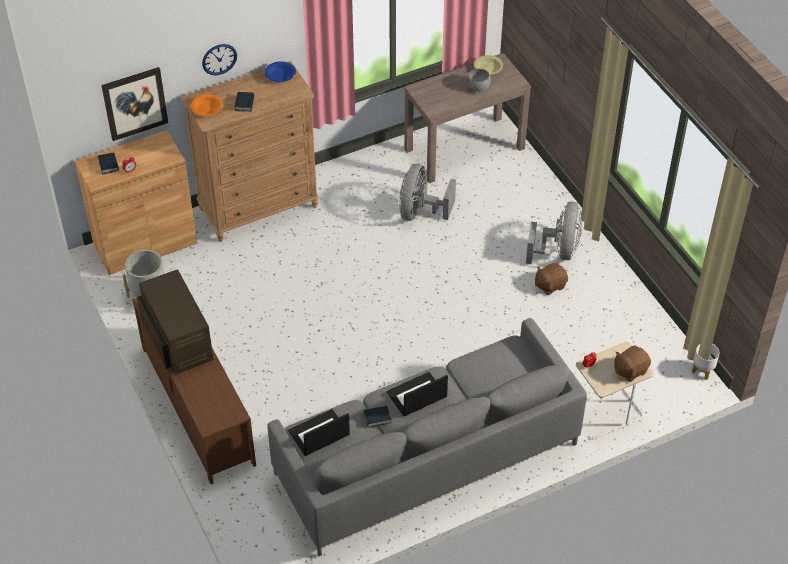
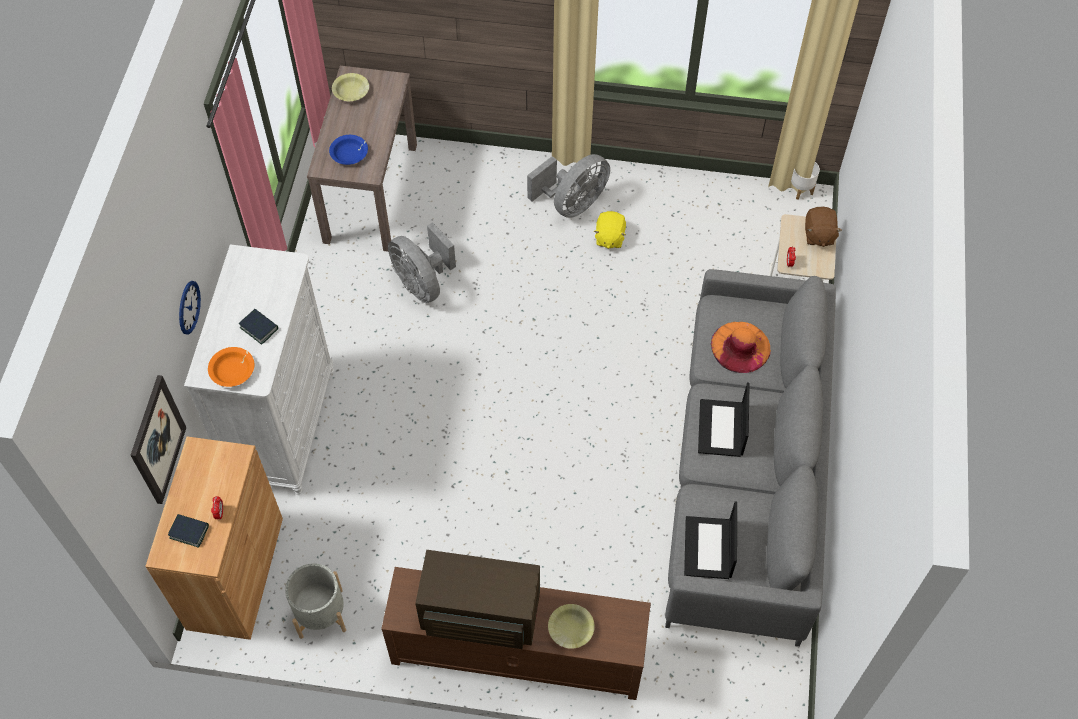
camera: 55 degrees left, 10 degrees up
brown dresser [181,61,318,242] -> white dresser [184,244,334,494]
blue bowl [264,61,296,82] -> blue bowl moved to [329,135,368,165]
book [364,406,391,428] -> none
grey bowl [467,69,491,92] -> none
grey fan [526,201,582,264] -> grey fan turned 90 degrees clockwise [527,154,610,218]
brown plush toy [535,263,568,295] -> yellow plush toy [594,211,626,249]
none -> yellow bowl [548,604,595,649]
none -> orange hat [711,322,771,373]

